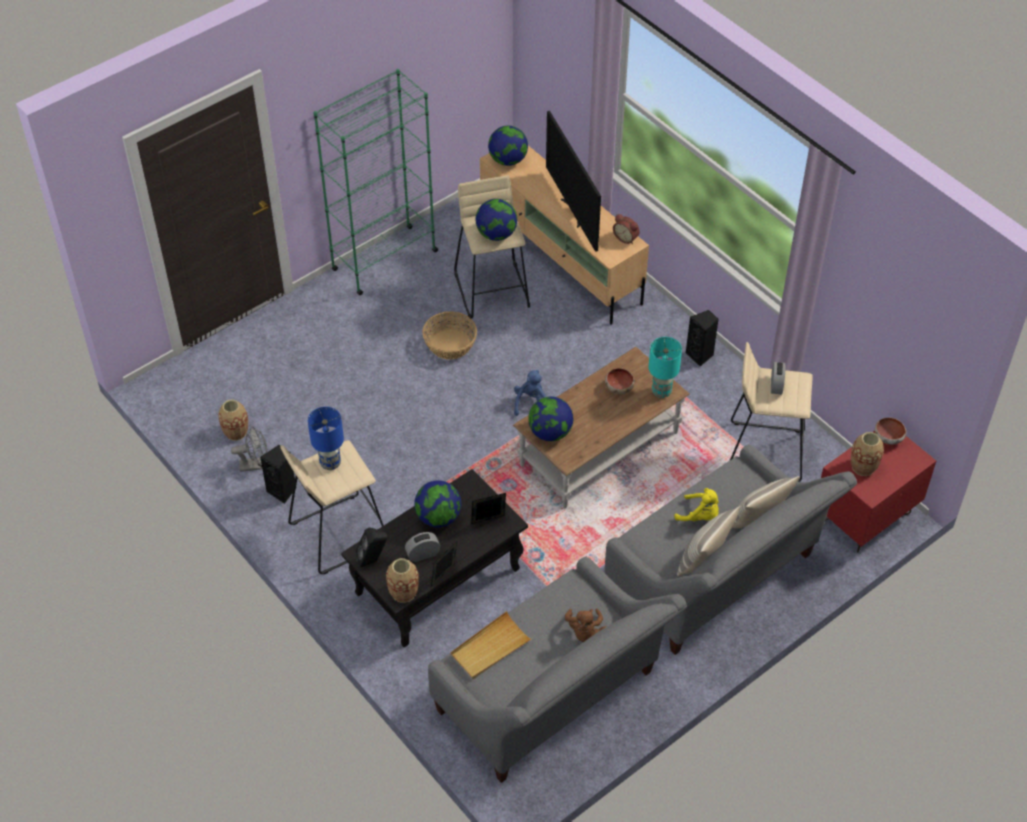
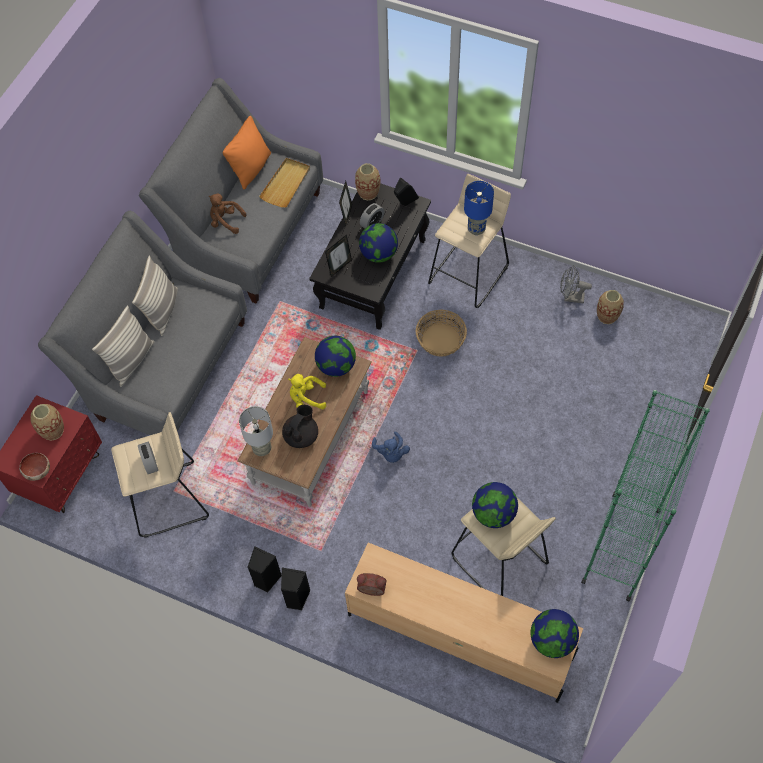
camera: 155 degrees right, 10 degrees up
grey fan [231,427,267,472] -> grey fan turned 45 degrees clockwise [560,265,592,303]
black speaker [260,445,297,504] -> black speaker moved to [281,568,311,610]
basket [422,311,477,360] -> basket moved to [416,309,467,357]
television [546,111,601,252] -> none
brown plush toy [565,609,606,642] -> brown plush toy turned 45 degrees counterclockwise [209,194,247,234]
bowl [605,368,634,395] -> black teapot [282,405,318,448]
turquoise table lamp [649,337,682,398] -> grey table lamp [239,406,273,456]
yellow plush toy [674,488,719,521] -> yellow plush toy moved to [288,374,326,409]
none -> orange pillow [223,116,271,189]

